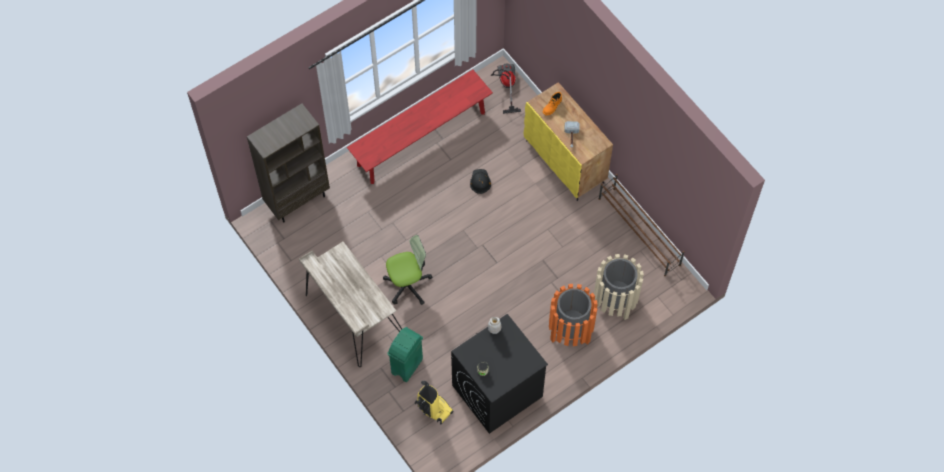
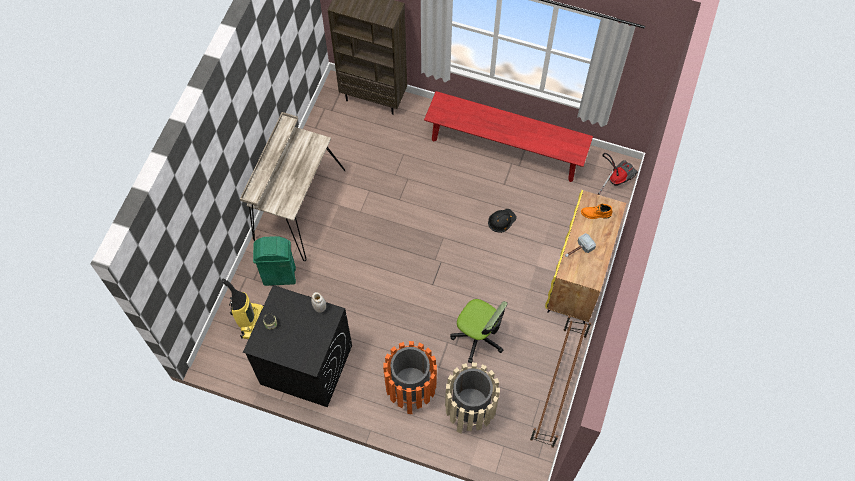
camera: 55 degrees right, 0 degrees up
office chair [383,235,432,305] -> office chair moved to [450,299,508,363]

